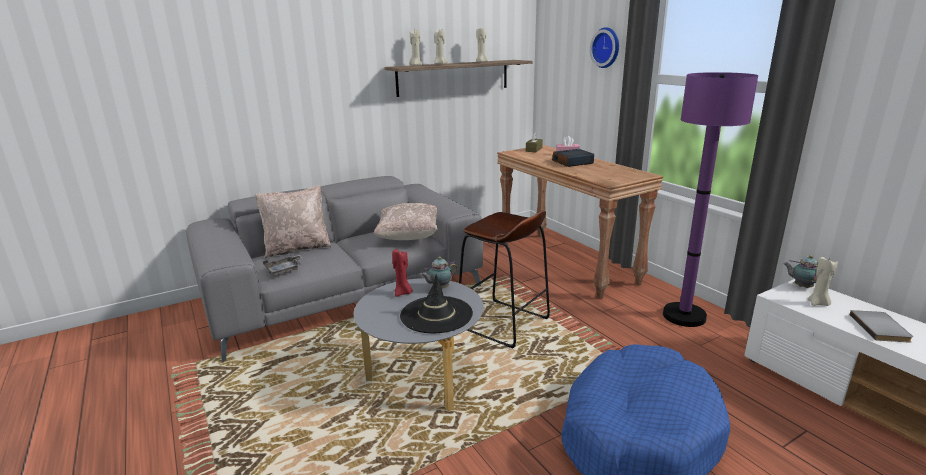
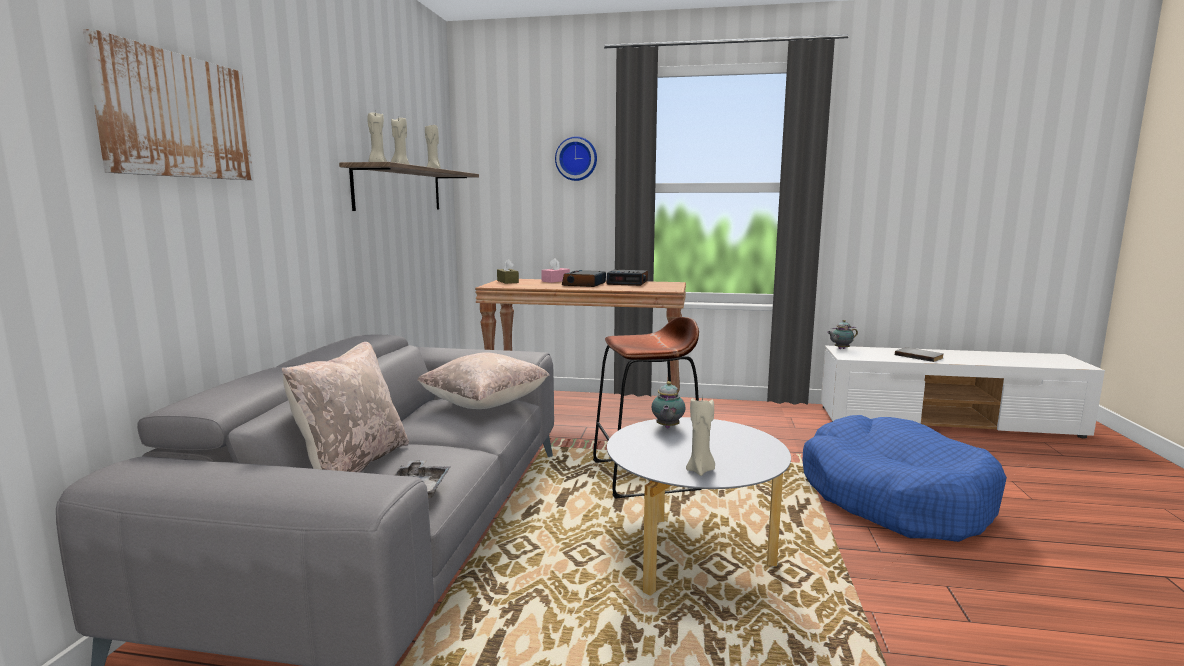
camera: 50 degrees left, 10 degrees down
red candle [392,249,412,297] -> none
black hat [400,274,473,333] -> none
purple floor lamp [663,72,758,327] -> none
beige candle [808,257,838,306] -> beige candle moved to [686,396,715,476]
none -> picture [83,29,253,180]
none -> alarm clock [606,269,648,286]

